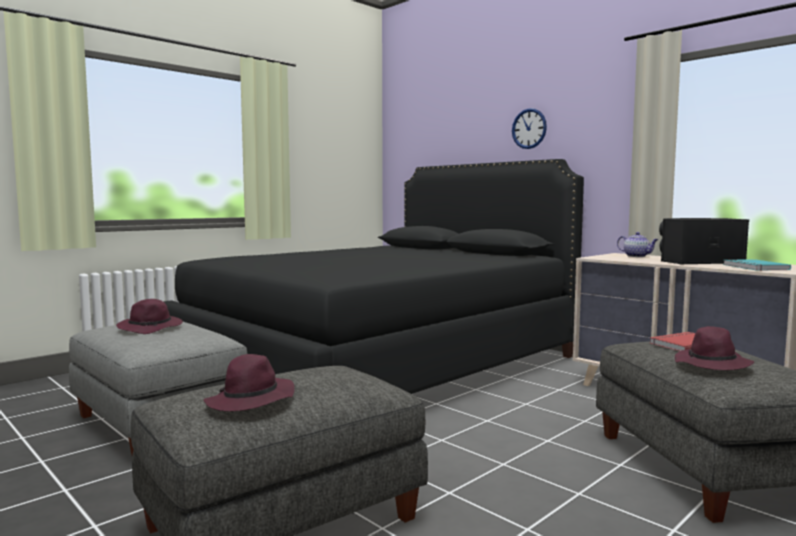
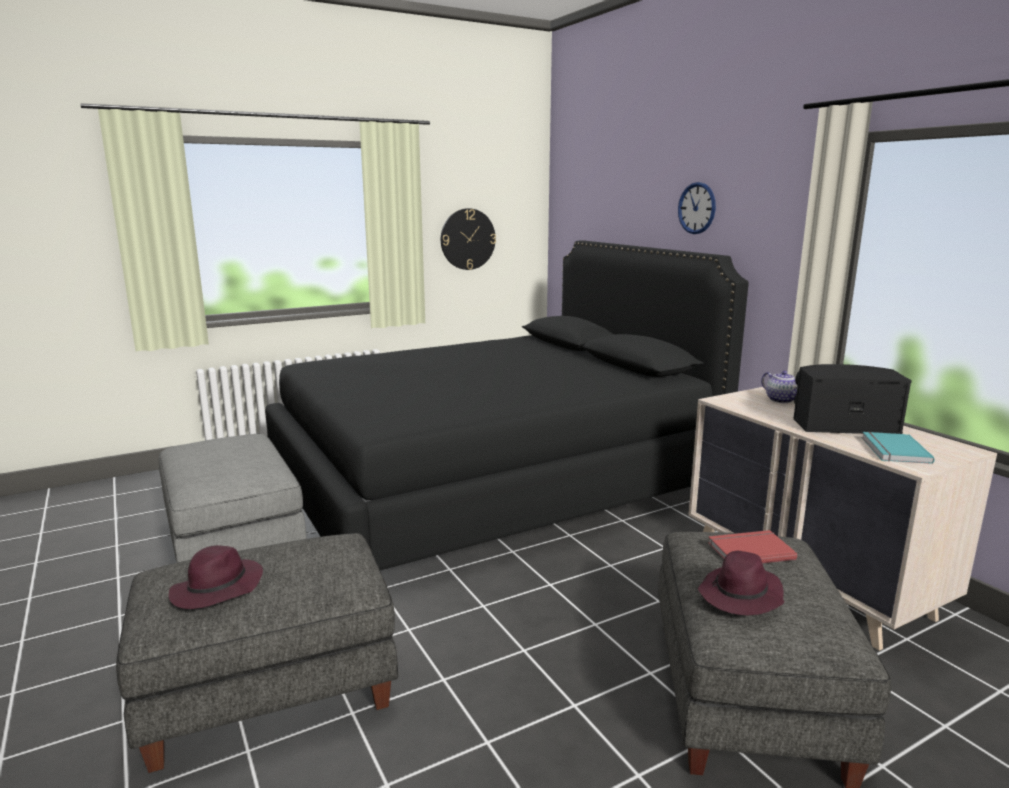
camera: 15 degrees right, 10 degrees up
purple hat [116,299,183,334] -> none
none -> wall clock [441,208,496,270]

